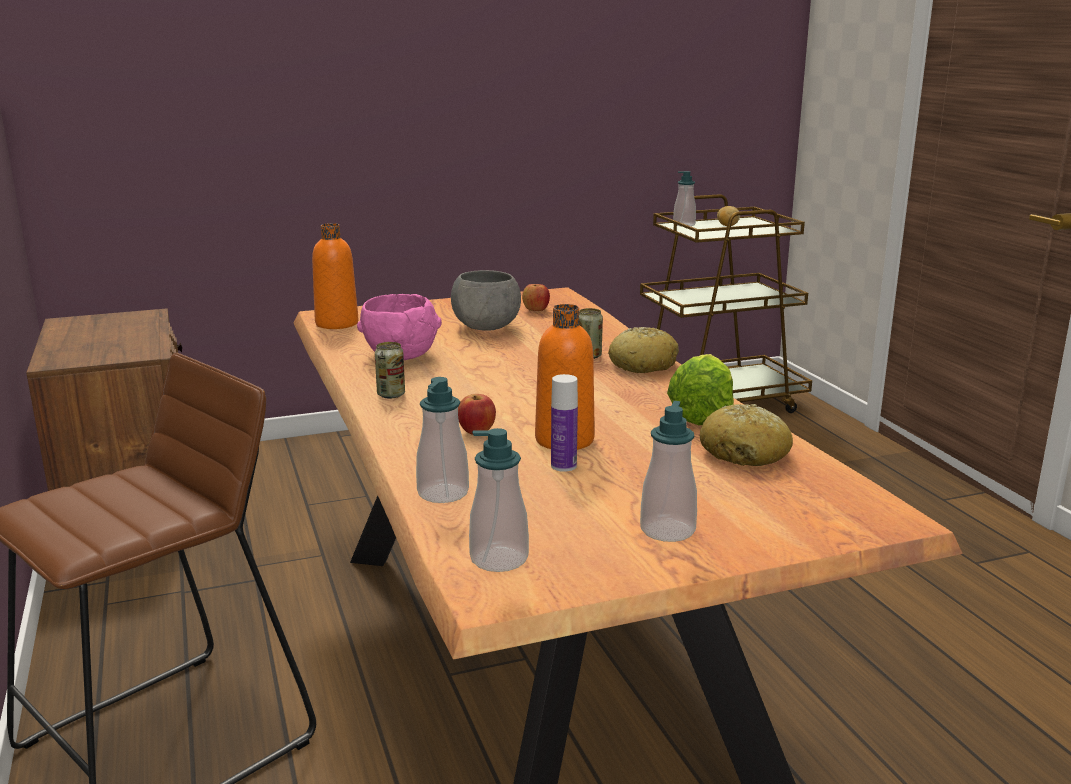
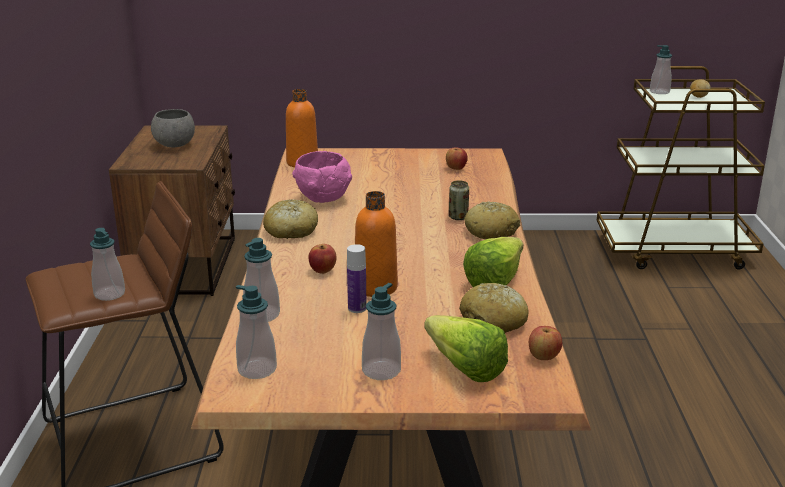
camera: 20 degrees right, 5 degrees up
can [375,342,405,398] -> bread [263,199,318,239]
grey bowl [451,270,521,331] -> grey bowl moved to [151,109,195,147]
none -> soap dispenser [90,228,125,301]
none -> lettuce [424,315,508,382]
none -> apple [529,326,562,360]

